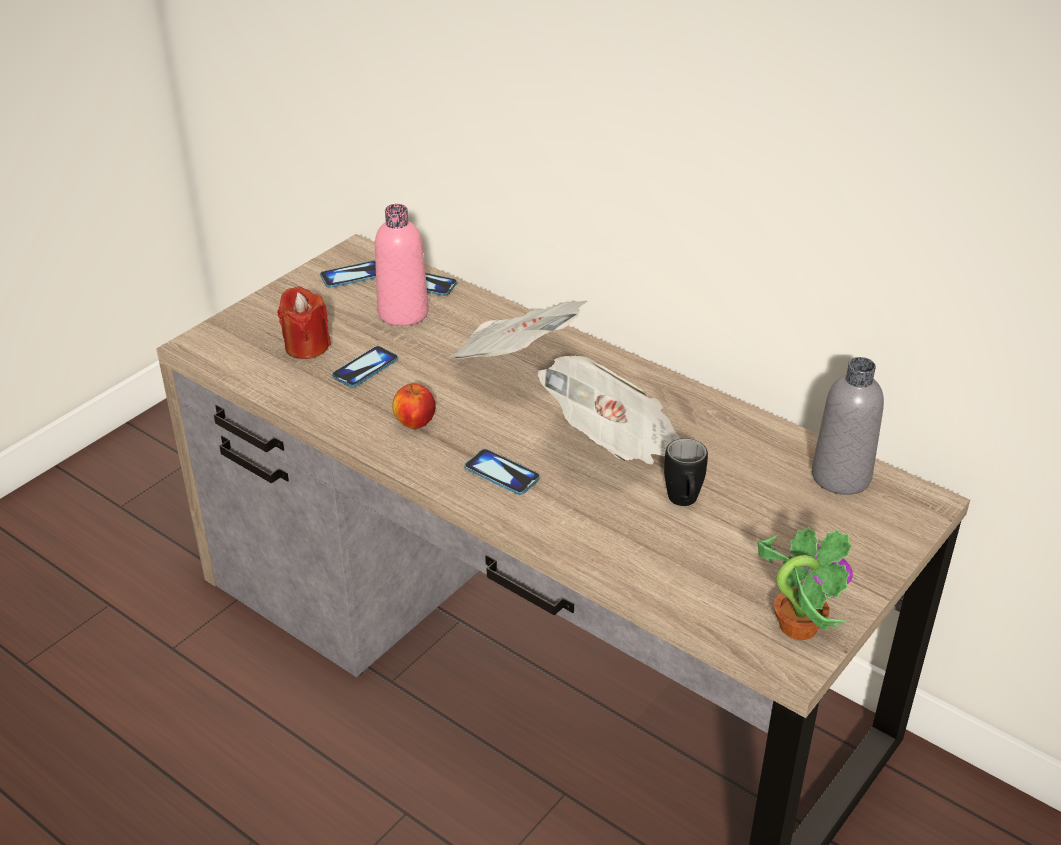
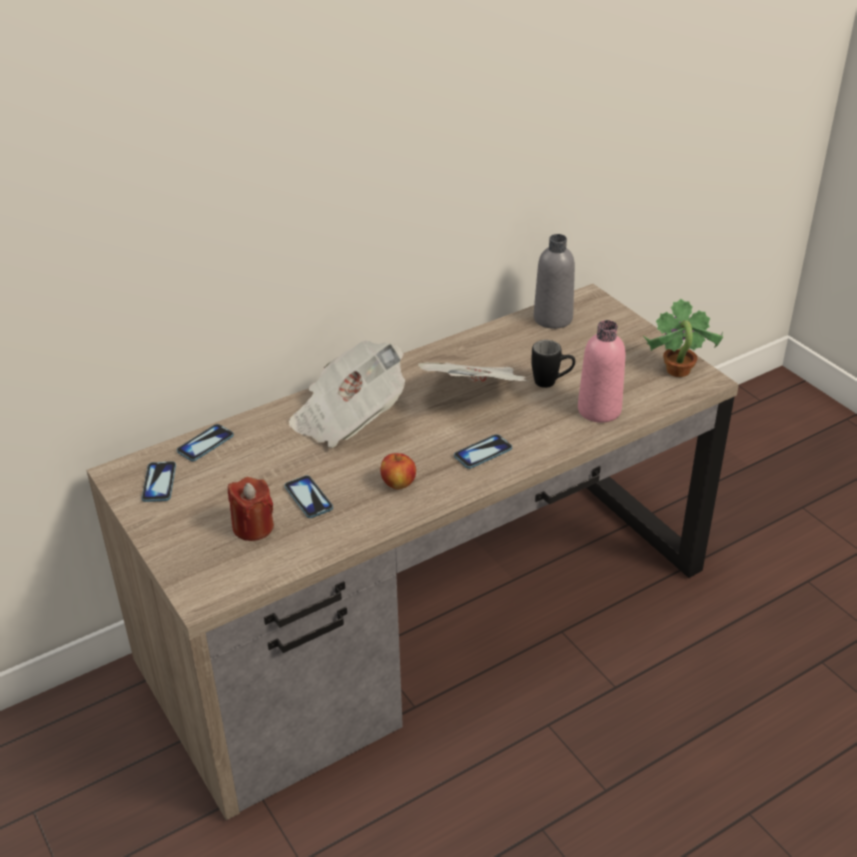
camera: 70 degrees left, 0 degrees up
pink bottle [375,204,429,326] -> pink bottle moved to [578,320,626,423]

